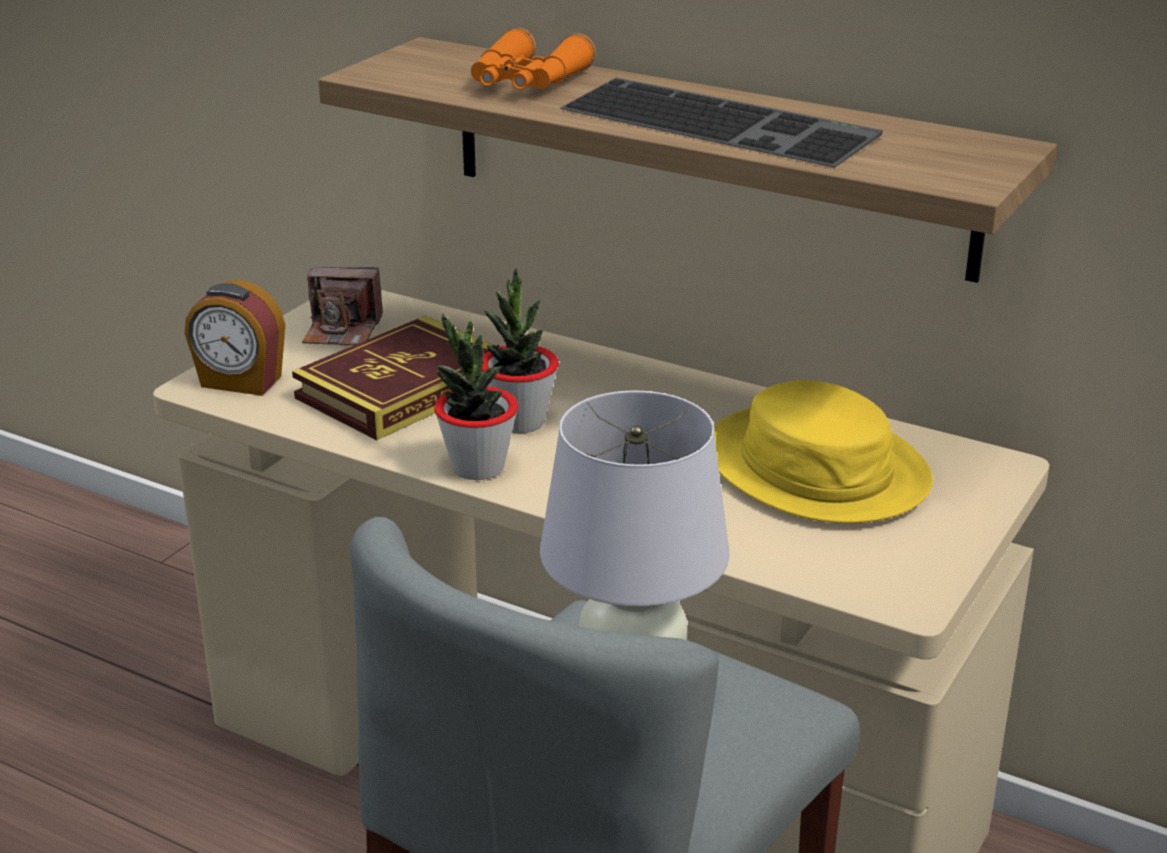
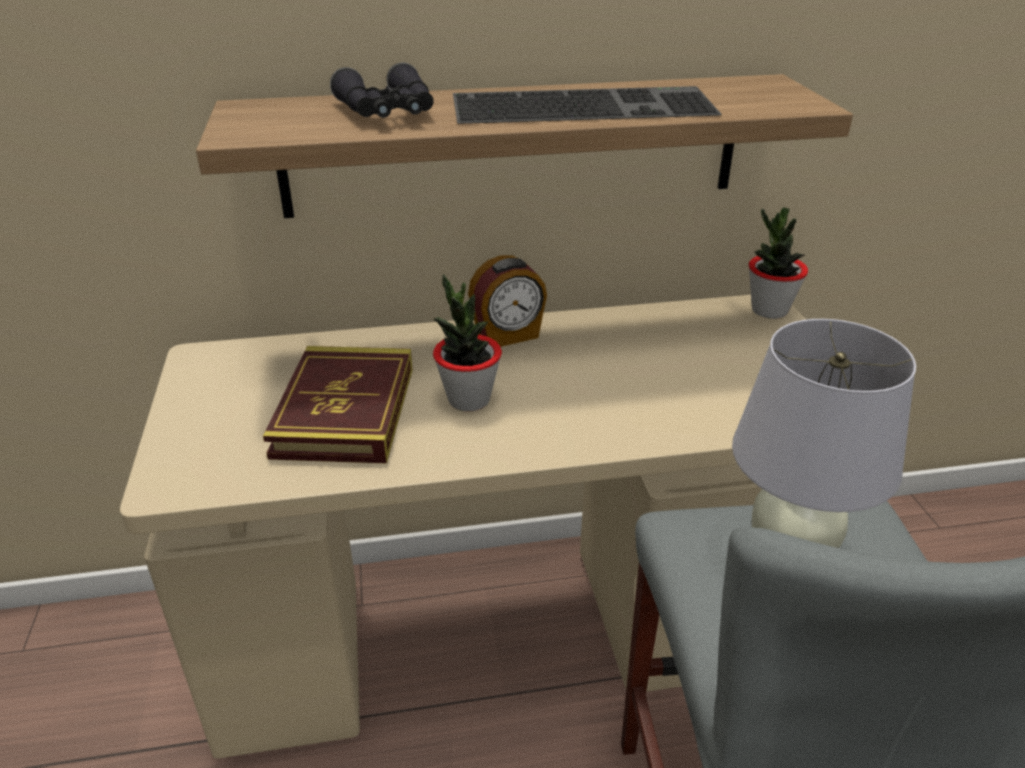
camera: 40 degrees left, 5 degrees up
alarm clock [185,280,285,396] -> alarm clock moved to [468,255,547,347]
camera [302,267,383,346] -> none
potted plant [434,313,518,480] -> potted plant moved to [748,207,808,319]
orange binoculars [471,27,596,90] -> black binoculars [330,63,434,118]
yellow hat [714,380,933,523] -> none

